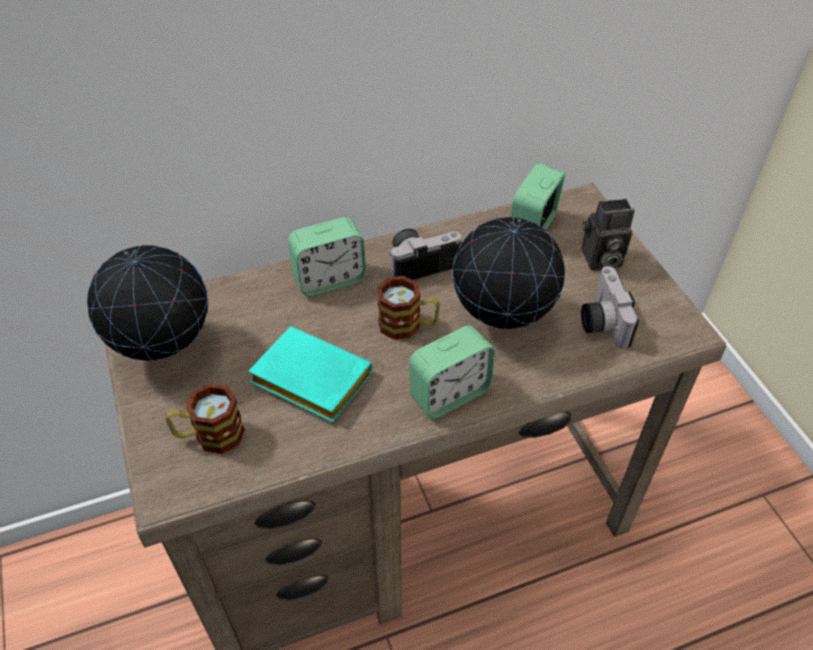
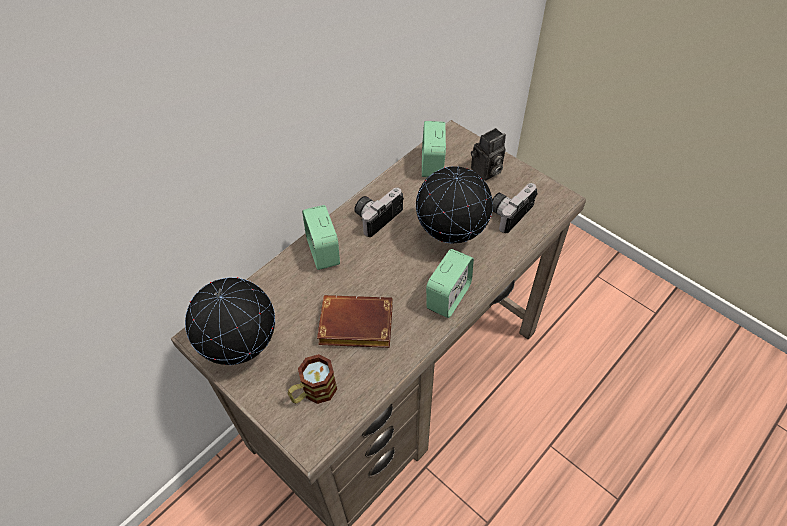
camera: 25 degrees left, 5 degrees up
turquoise book [248,326,373,423] -> brown book [317,295,393,348]
alarm clock [288,217,366,296] -> alarm clock turned 120 degrees clockwise [302,205,340,270]
mug [377,276,440,340] -> none
camera [581,266,639,349] -> camera turned 75 degrees clockwise [493,183,538,233]

